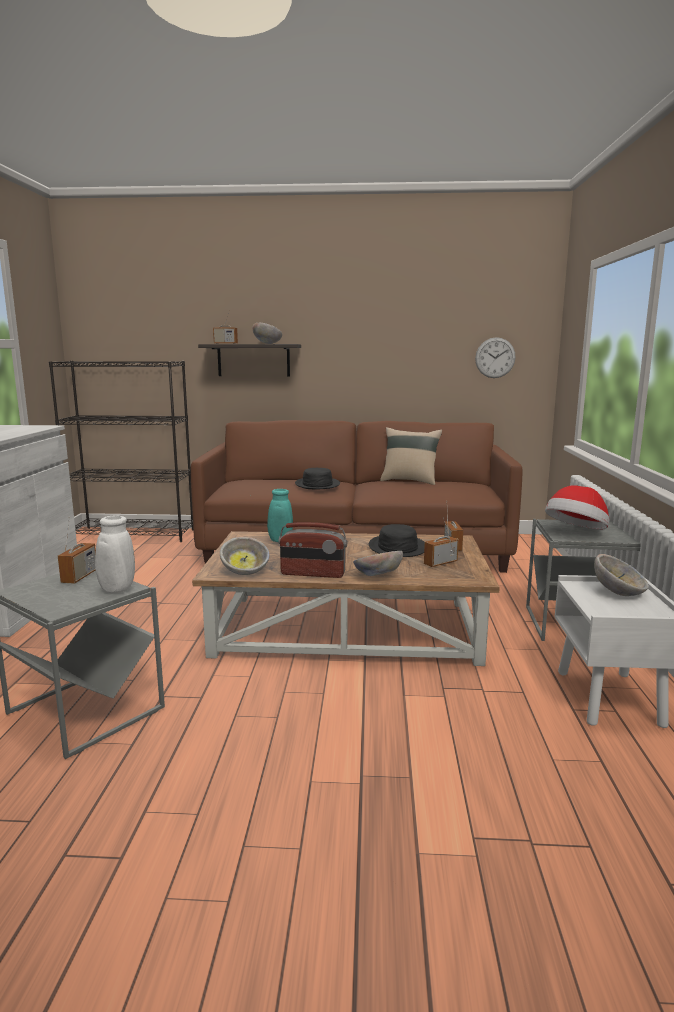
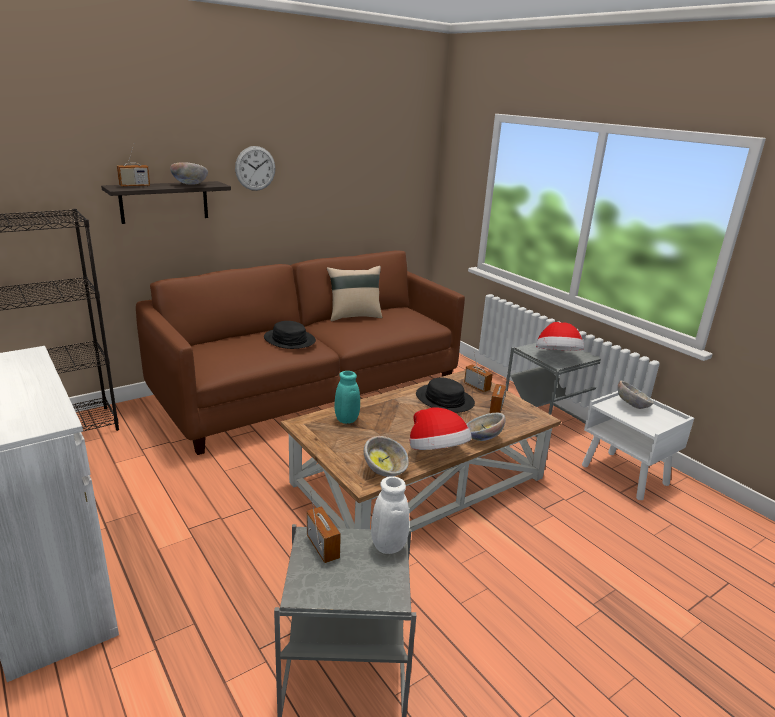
camera: 40 degrees left, 10 degrees up
radio [278,522,347,578] -> hat [409,407,472,450]
wall clock [475,337,516,378] -> wall clock moved to [235,146,275,191]

